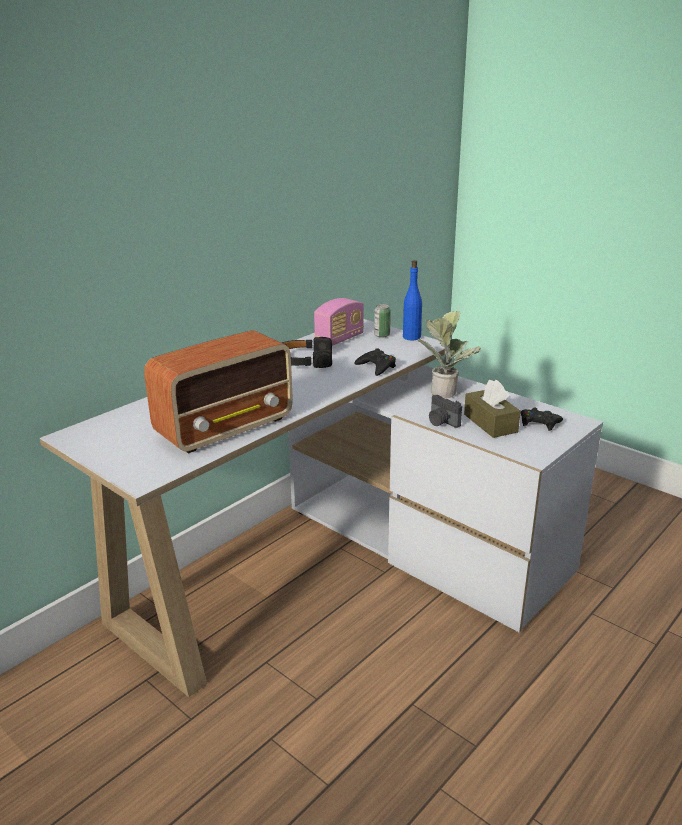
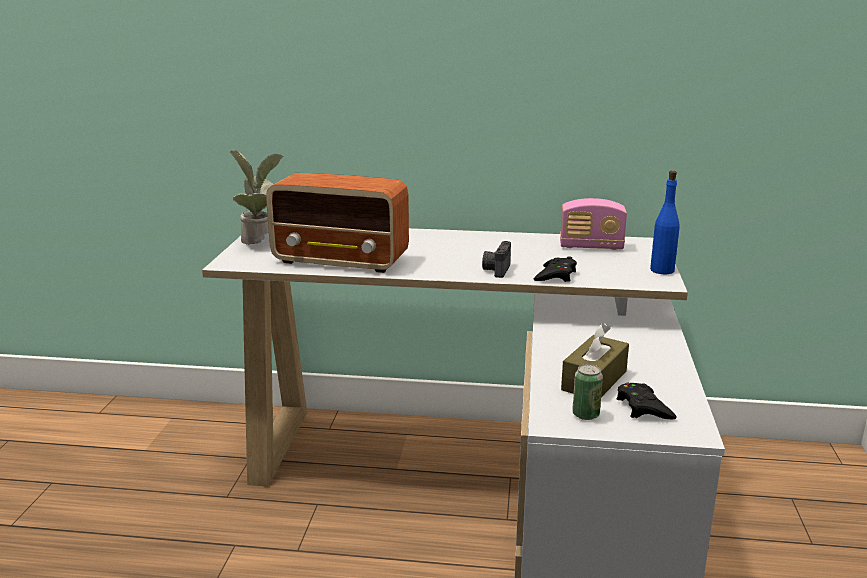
camera: 55 degrees right, 5 degrees down
black headphones [282,337,332,368] -> none
can [374,304,391,338] -> can moved to [572,364,603,420]
potted plant [418,311,482,398] -> potted plant moved to [230,150,284,245]
camera [429,395,462,428] -> camera moved to [482,241,511,278]

